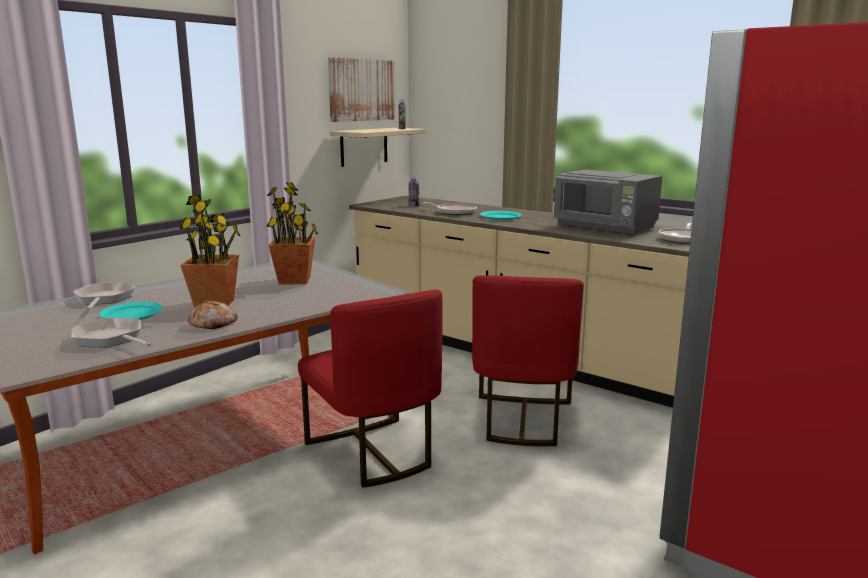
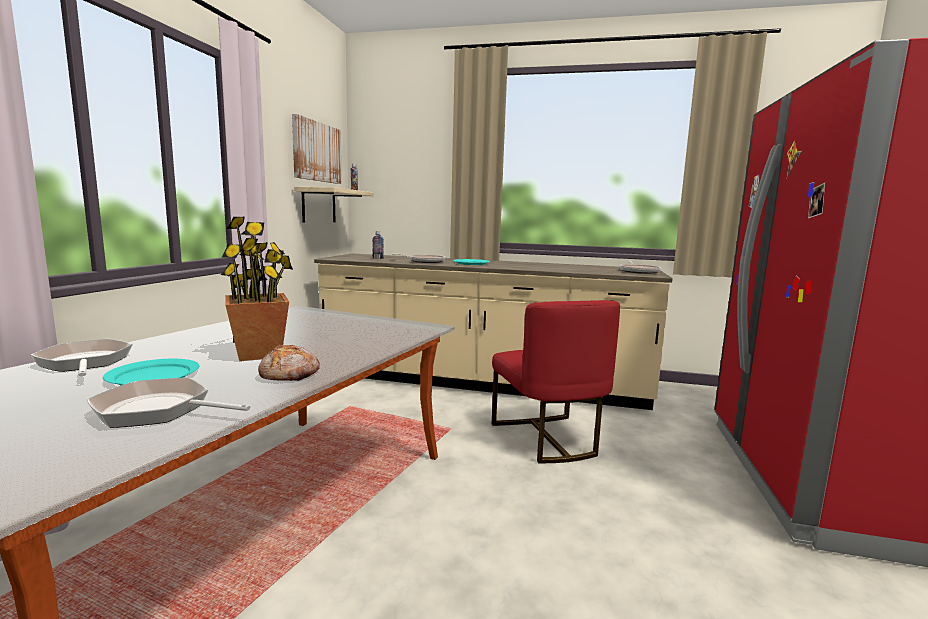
camera: 25 degrees left, 5 degrees down
potted plant [266,182,318,285] -> none
red chair [298,289,443,488] -> none
grey microwave [554,170,662,235] -> none

